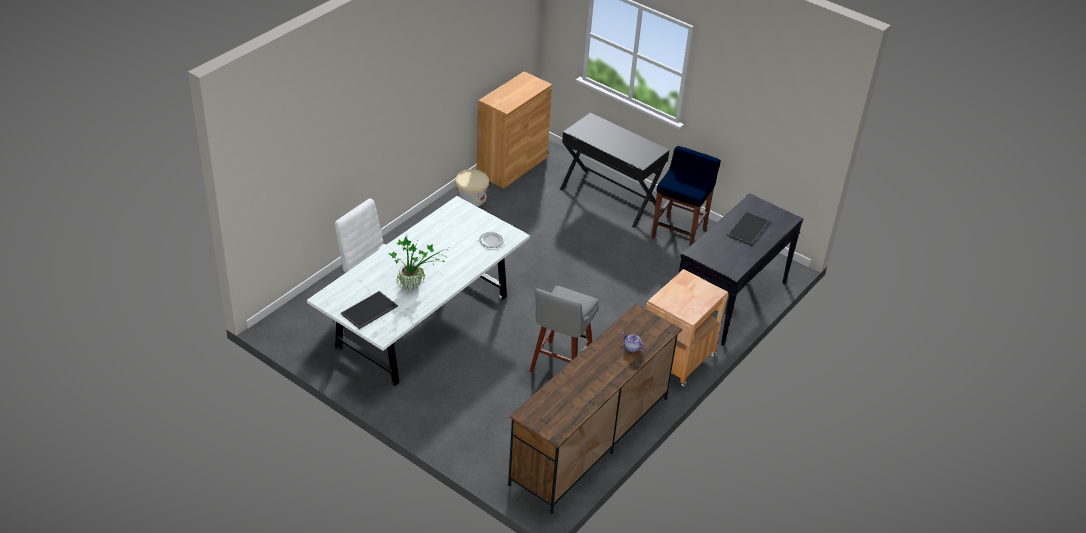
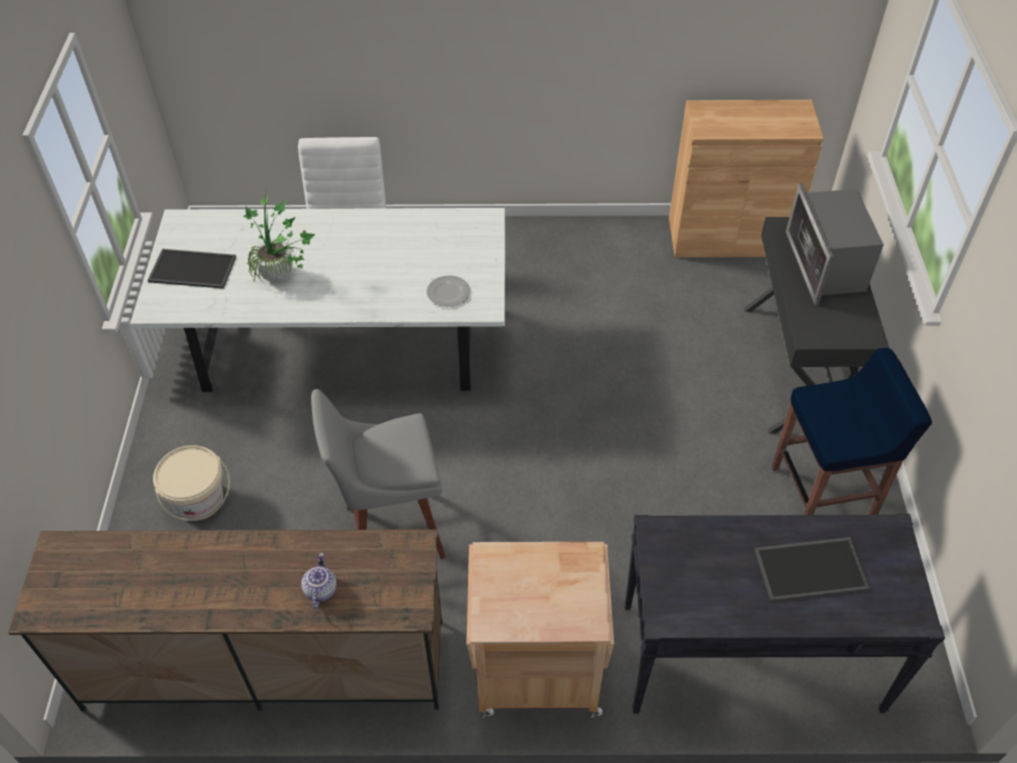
camera: 55 degrees right, 10 degrees up
beige bucket [455,169,489,207] -> beige bucket moved to [153,445,230,521]
none -> microwave [786,183,884,305]

